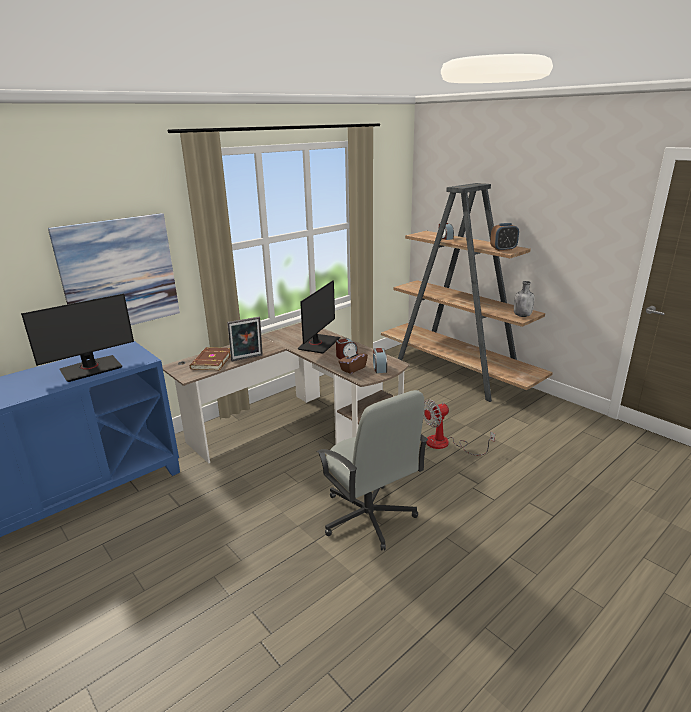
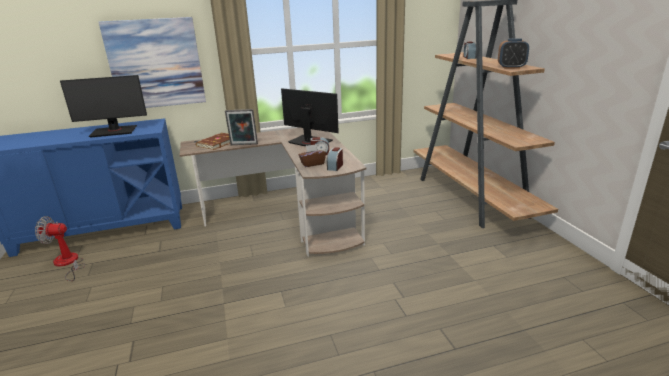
camera: 25 degrees right, 0 degrees up
monitor [297,280,340,353] -> monitor turned 105 degrees counterclockwise [281,88,339,146]
grey office chair [316,390,428,551] -> none
fan [423,399,495,455] -> fan moved to [35,216,85,281]
grey bottle [514,281,535,317] -> none

